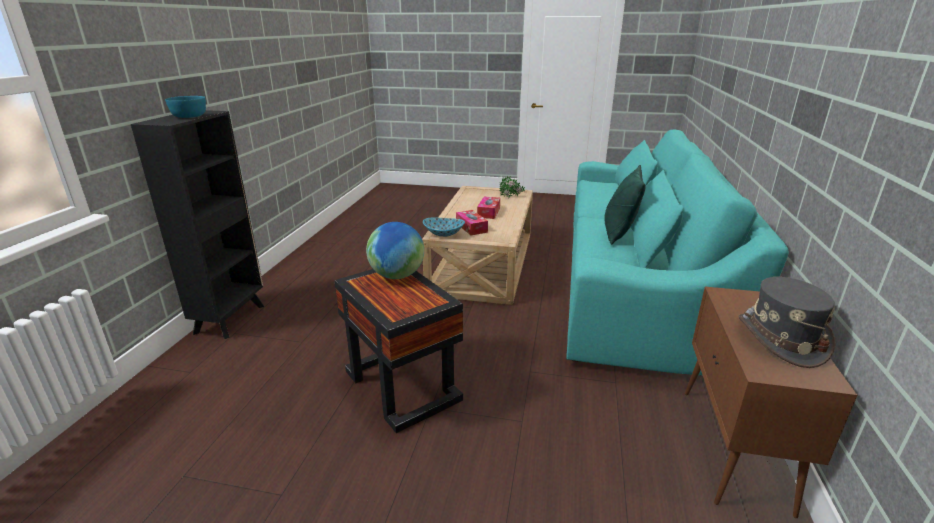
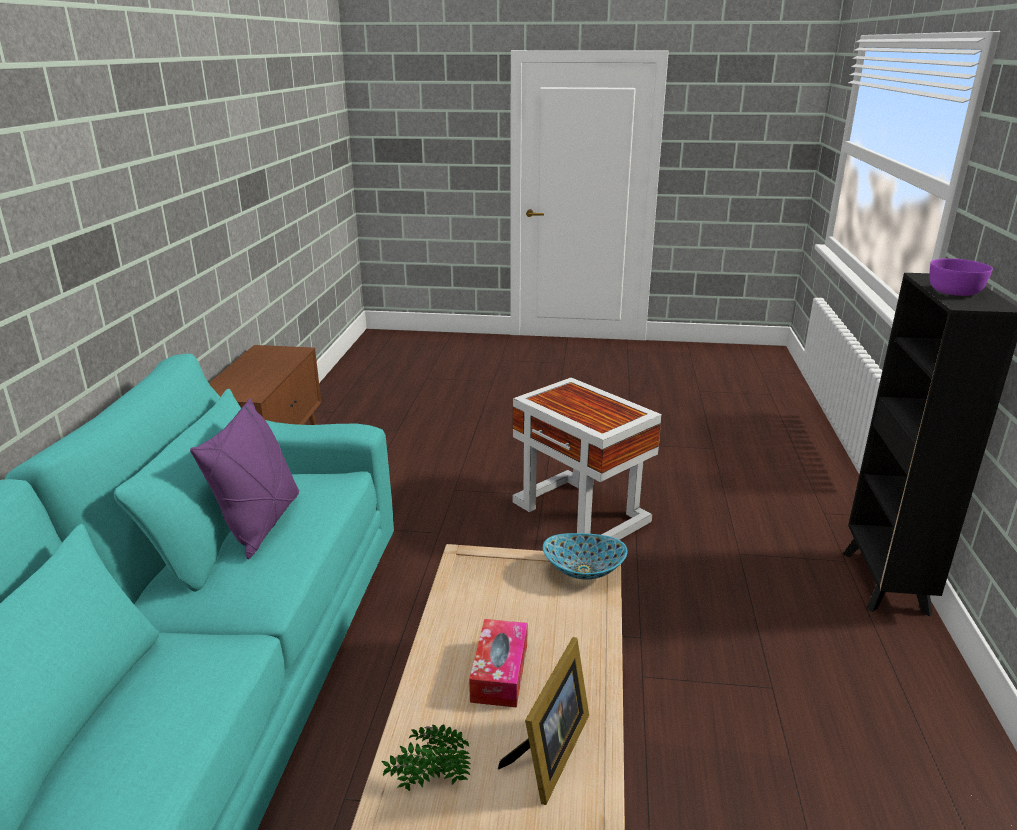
camera: 175 degrees right, 0 degrees up
turquoise bowl [165,96,206,118] -> purple bowl [930,258,993,296]
black side table [334,269,463,433] -> white side table [513,377,662,540]
globe [366,222,424,279] -> none
tissue box [456,210,488,235] -> none
green pillow [604,165,645,244] -> purple pillow [190,398,299,559]
grey hat [738,277,835,368] -> none
none -> picture frame [498,637,589,805]

